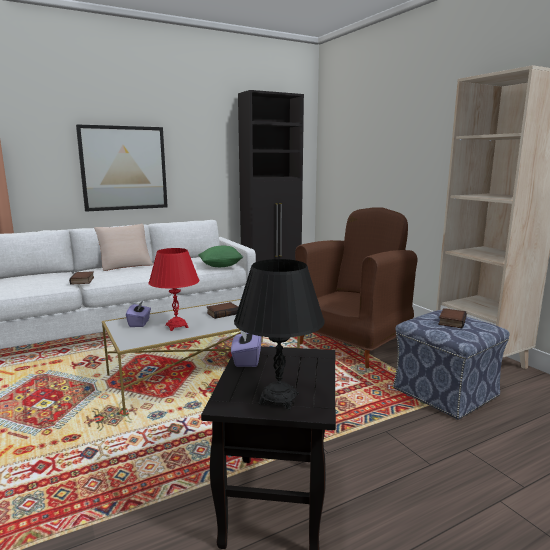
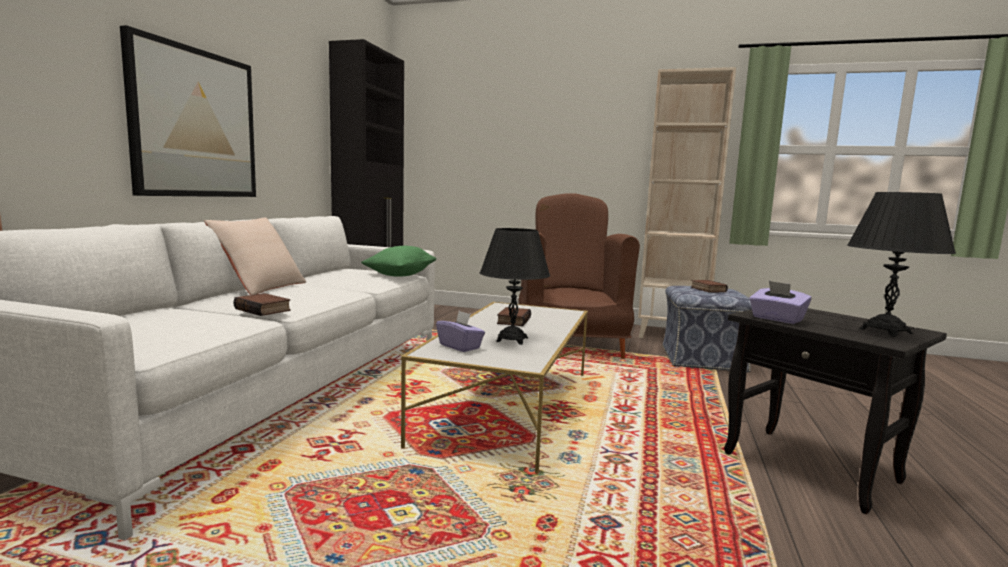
camera: 45 degrees left, 5 degrees down
red table lamp [149,248,199,331] -> black table lamp [480,228,550,345]

